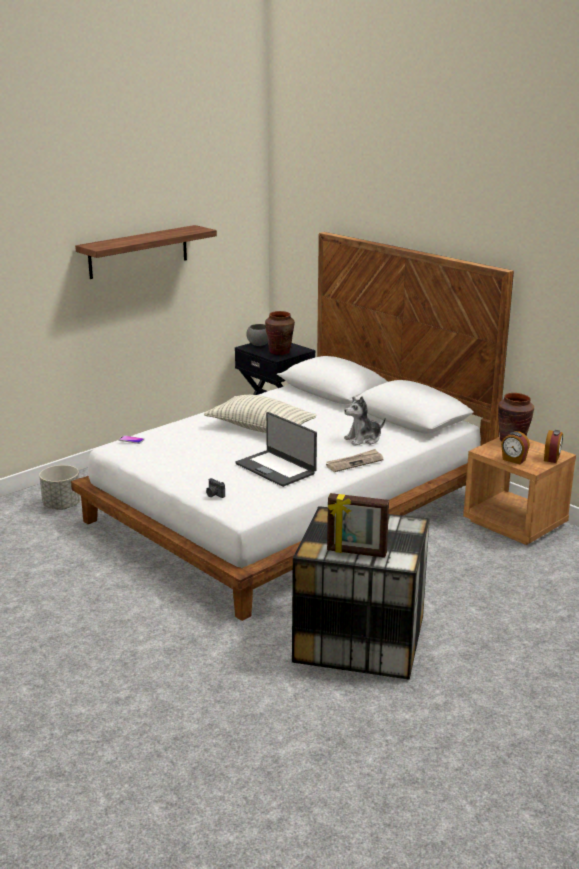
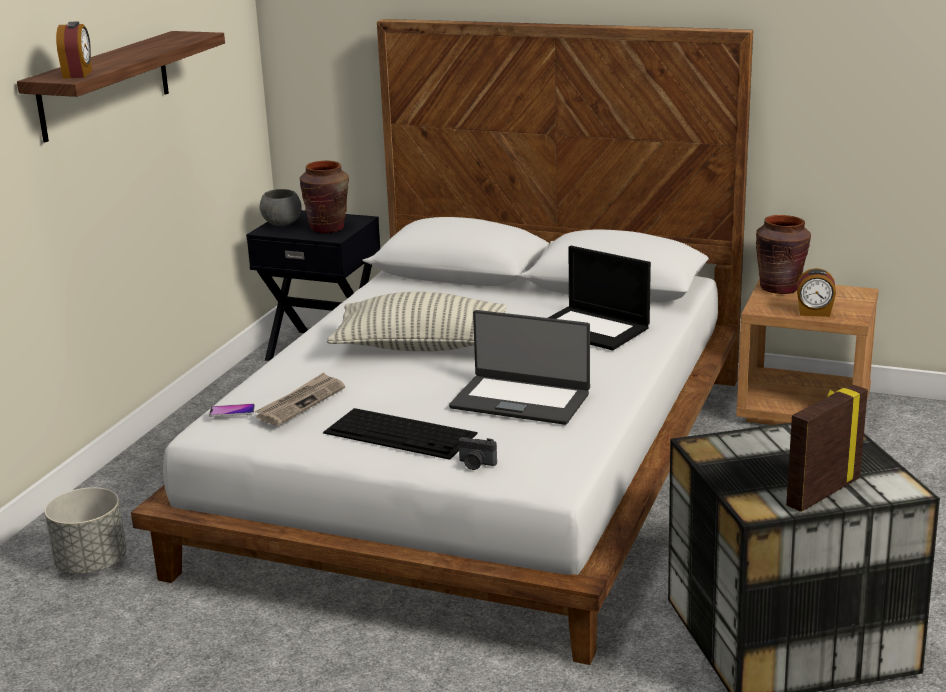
camera: 25 degrees left, 0 degrees up
newspaper [326,449,384,472] -> newspaper moved to [254,372,345,425]
picture frame [327,493,389,558] -> picture frame turned 150 degrees clockwise [786,384,868,512]
plush toy [344,396,386,446] -> laptop [548,246,651,350]
alarm clock [544,430,563,463] -> alarm clock moved to [56,21,92,79]
none -> keyboard [323,408,478,460]

